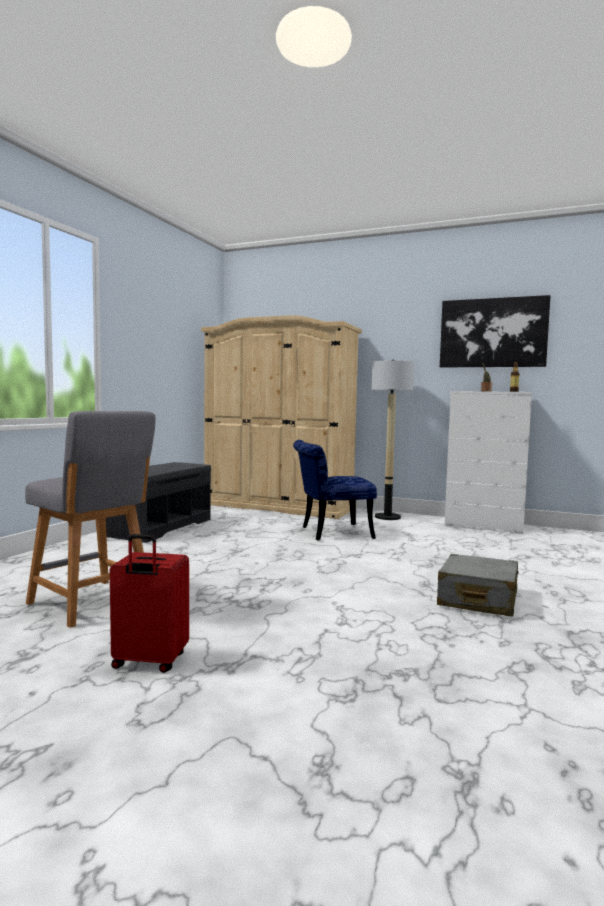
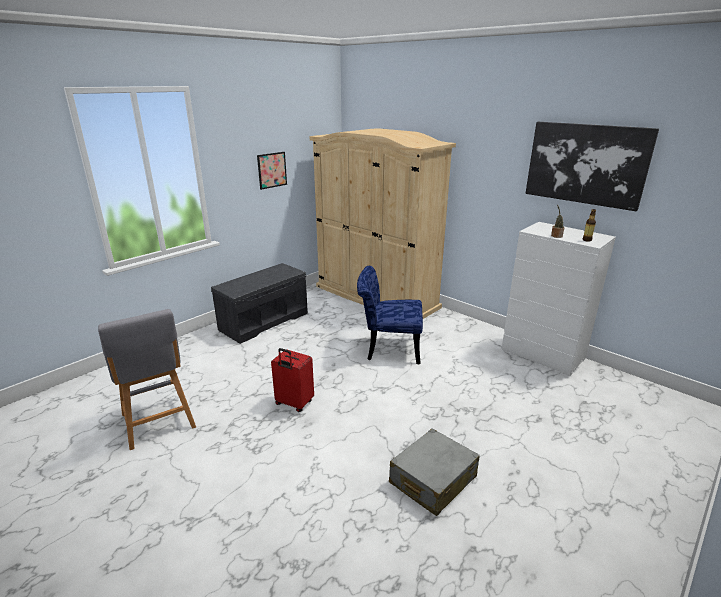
camera: 20 degrees right, 20 degrees up
red suitcase [110,534,189,673] -> red suitcase moved to [271,348,314,412]
floor lamp [371,359,414,520] -> none
none -> picture [257,152,287,190]

